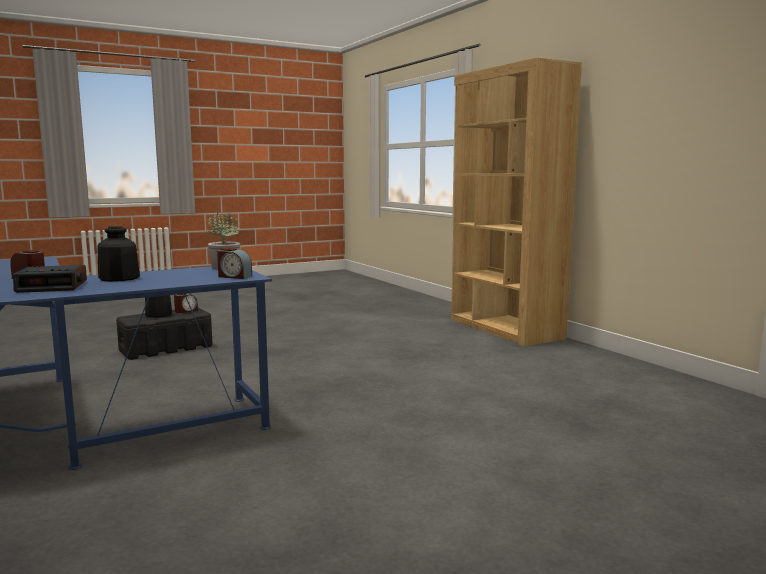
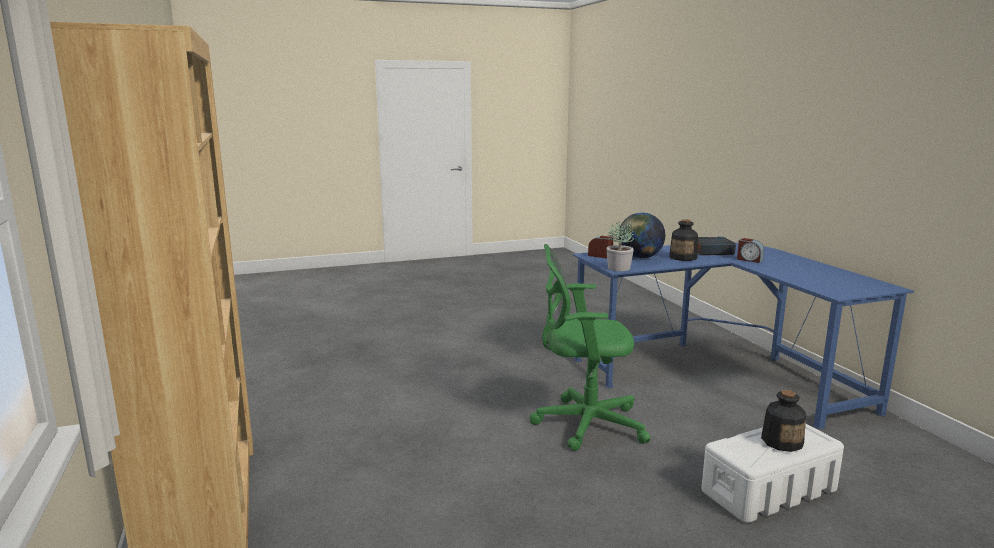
camera: 170 degrees left, 5 degrees up
black storage box [116,307,213,360] -> white storage box [701,424,844,523]
alarm clock [174,293,198,313] -> none
none -> green office chair [530,244,650,451]
none -> globe [618,213,665,259]

